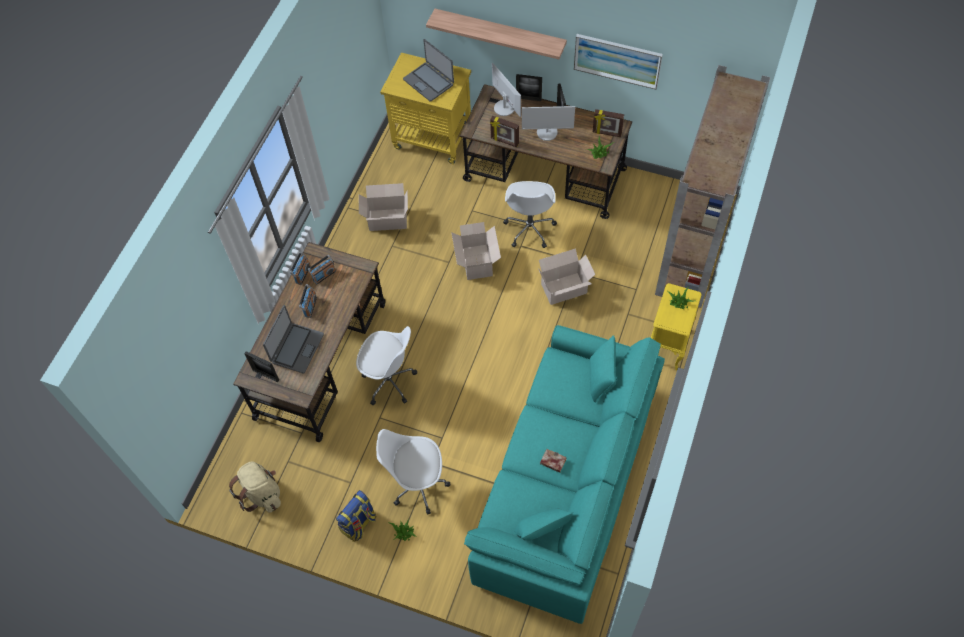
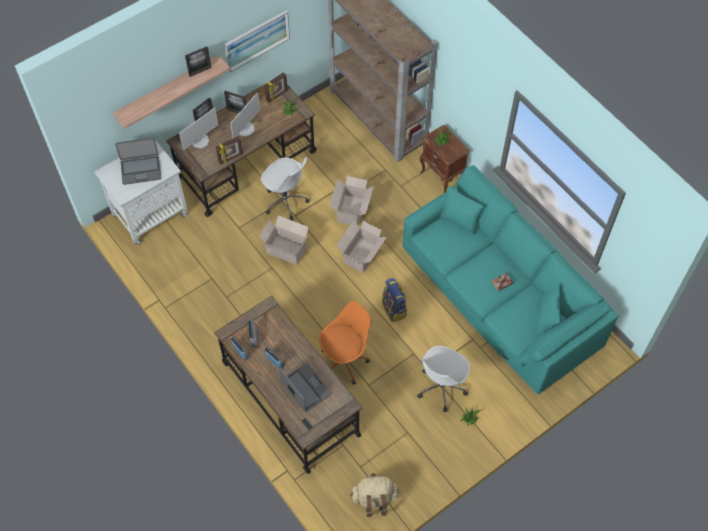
camera: 60 degrees left, 0 degrees up
picture frame [244,351,279,382] -> picture frame moved to [185,46,211,77]
backpack [336,490,376,542] -> backpack moved to [382,278,407,322]
white office chair [356,326,417,405] -> orange office chair [319,301,371,385]
cardboard box [359,183,408,231] -> cardboard box moved to [336,221,387,272]
yellow cart [380,53,471,164] -> white cart [94,140,187,246]
monitor [492,63,521,117] -> monitor turned 135 degrees clockwise [179,107,218,150]
yellow nightstand [651,283,702,370] -> brown nightstand [419,125,470,193]

